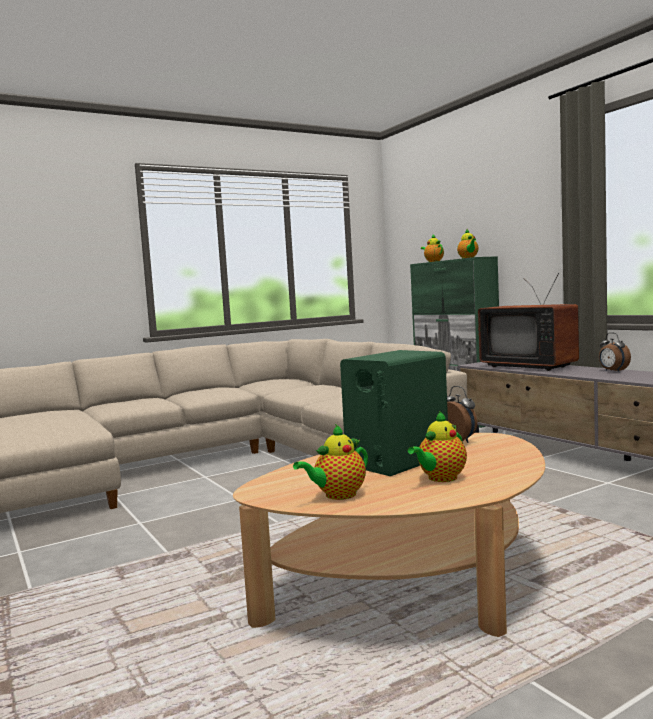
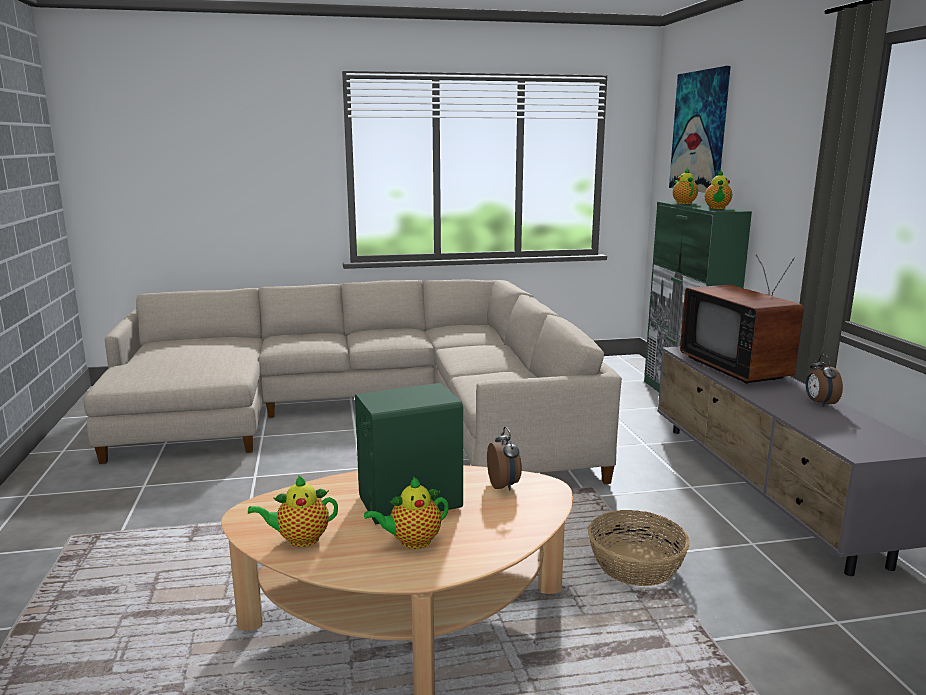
camera: 20 degrees right, 10 degrees up
none -> basket [588,510,690,586]
none -> picture [669,66,731,193]

